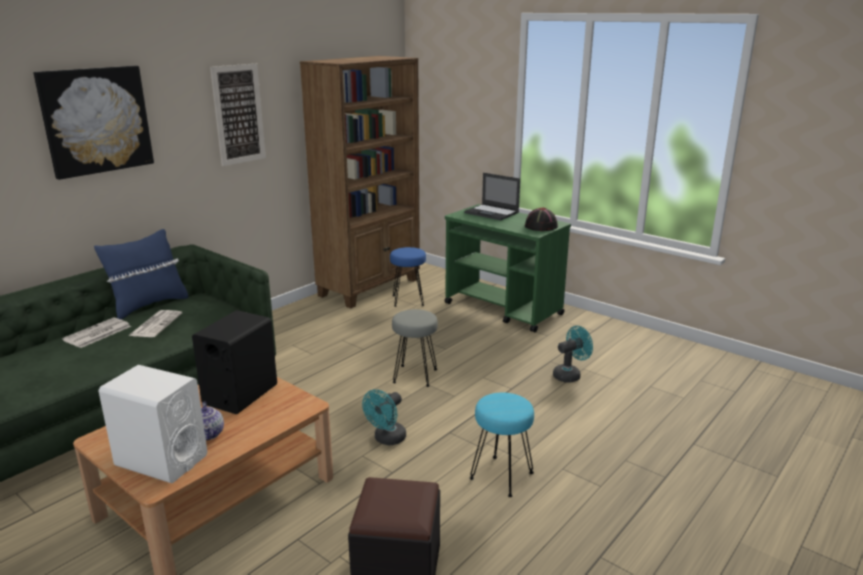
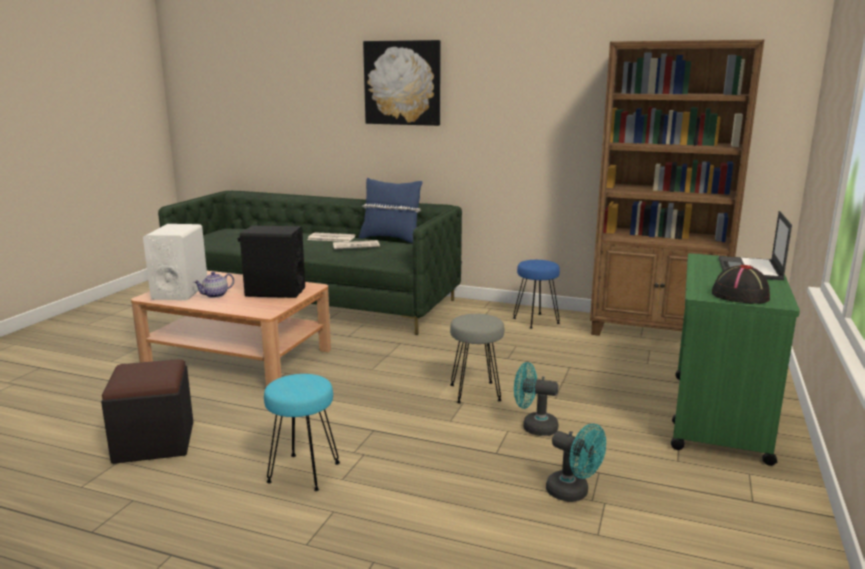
camera: 70 degrees right, 5 degrees down
picture [210,64,266,166] -> none
turquoise fan [362,389,406,445] -> turquoise fan moved to [514,362,558,436]
blue stool [390,247,426,307] -> blue stool moved to [513,260,560,329]

